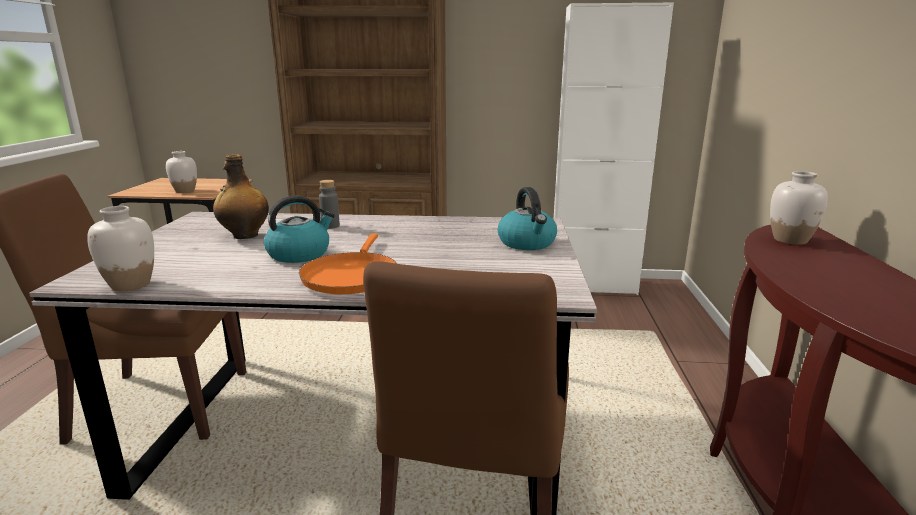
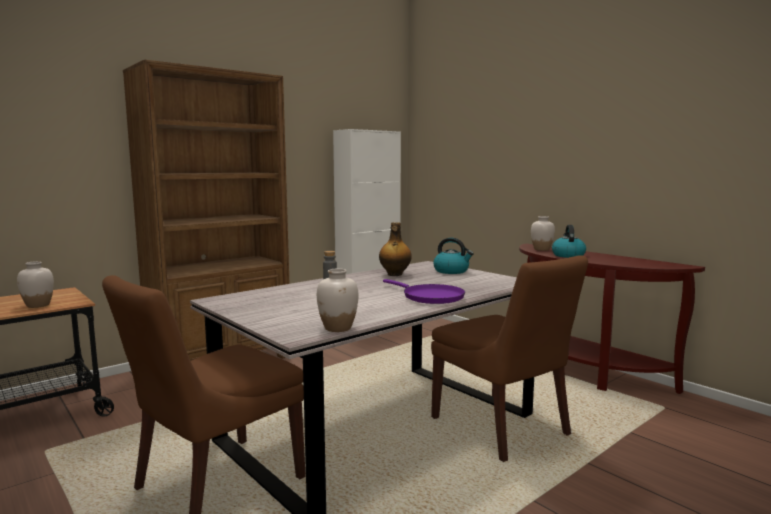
camera: 45 degrees left, 10 degrees down
bottle [213,154,269,239] -> bottle moved to [379,222,412,276]
kettle [264,195,335,263] -> kettle moved to [552,225,586,258]
orange frying pan [299,233,397,294] -> purple frying pan [383,279,465,304]

